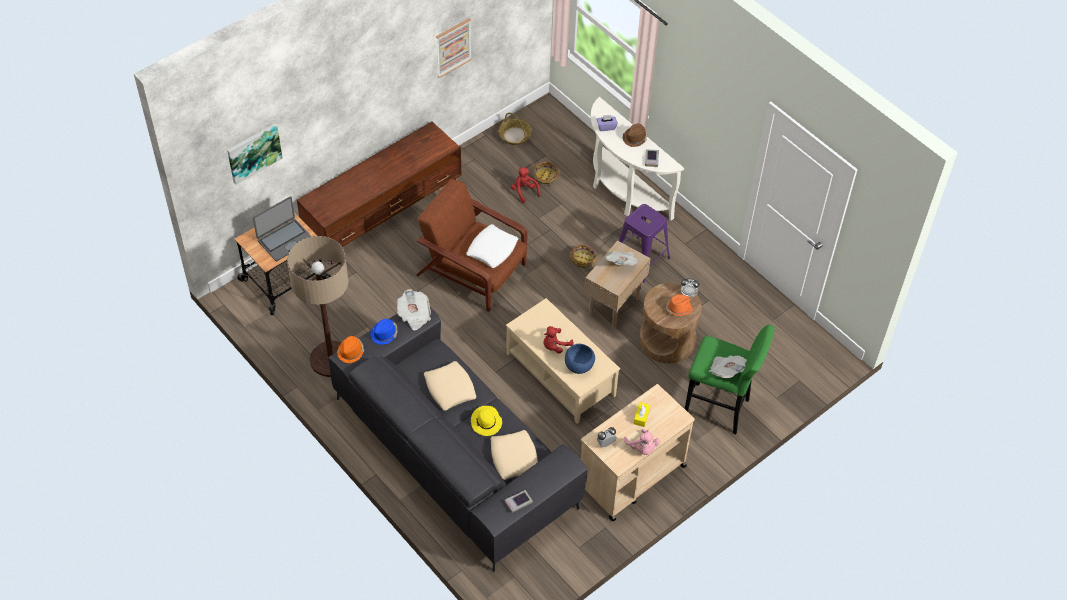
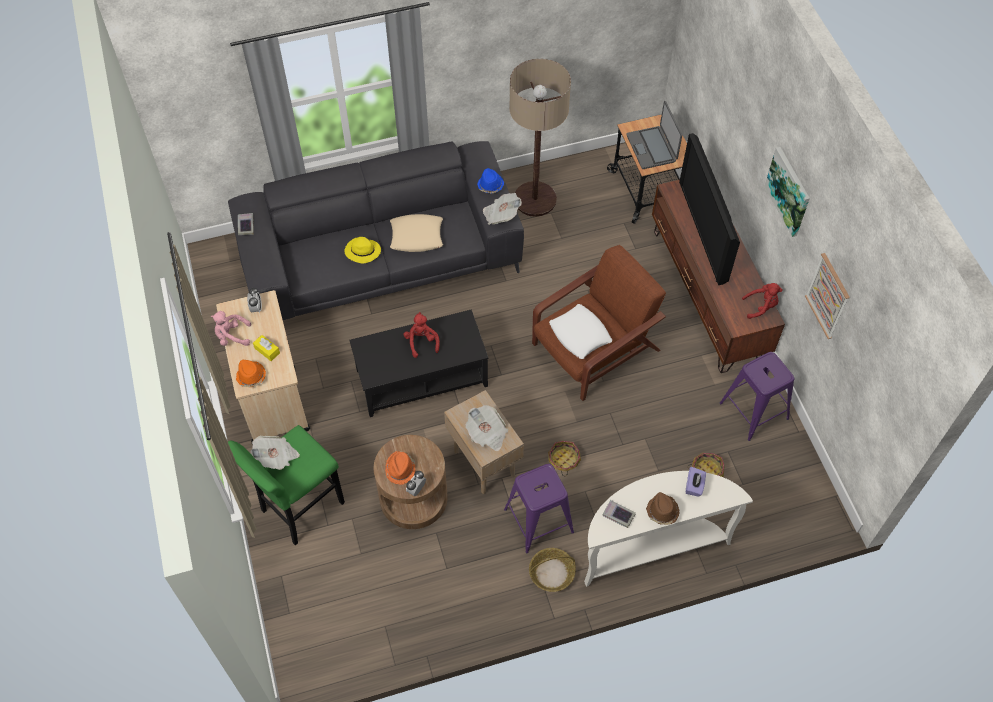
camera: 115 degrees right, 5 degrees up
picture [227,124,283,185] -> picture moved to [764,147,810,237]
orange hat [337,336,364,363] -> orange hat moved to [236,360,266,387]
beige pillow [491,430,538,480] -> none
basket [499,112,532,145] -> basket moved to [529,548,576,592]
beige coffee table [506,298,620,424] -> black coffee table [349,310,488,417]
red plush toy [511,166,540,203] -> red plush toy moved to [742,283,783,319]
blue bowl [565,344,595,374] -> none
none -> television [679,133,740,285]
none -> purple stool [720,352,795,441]

